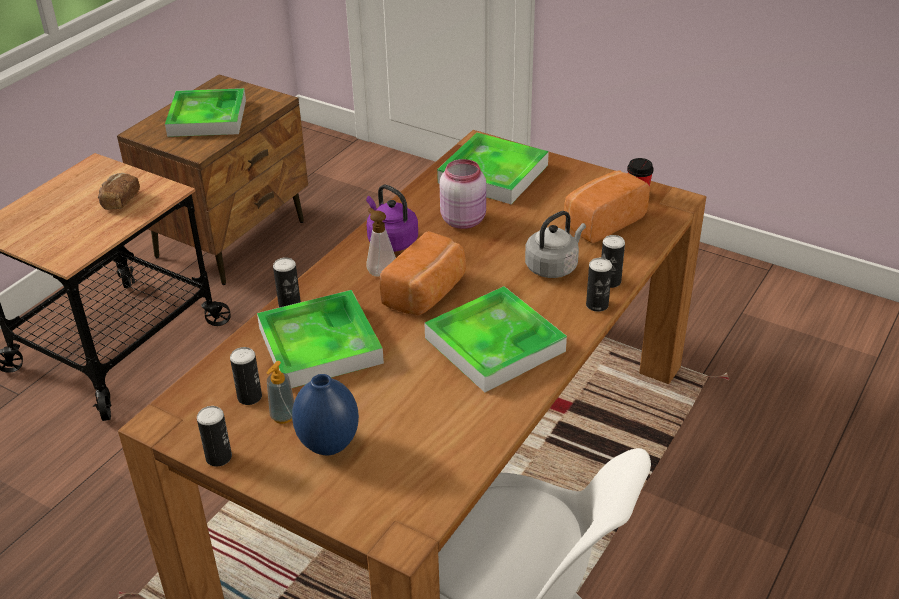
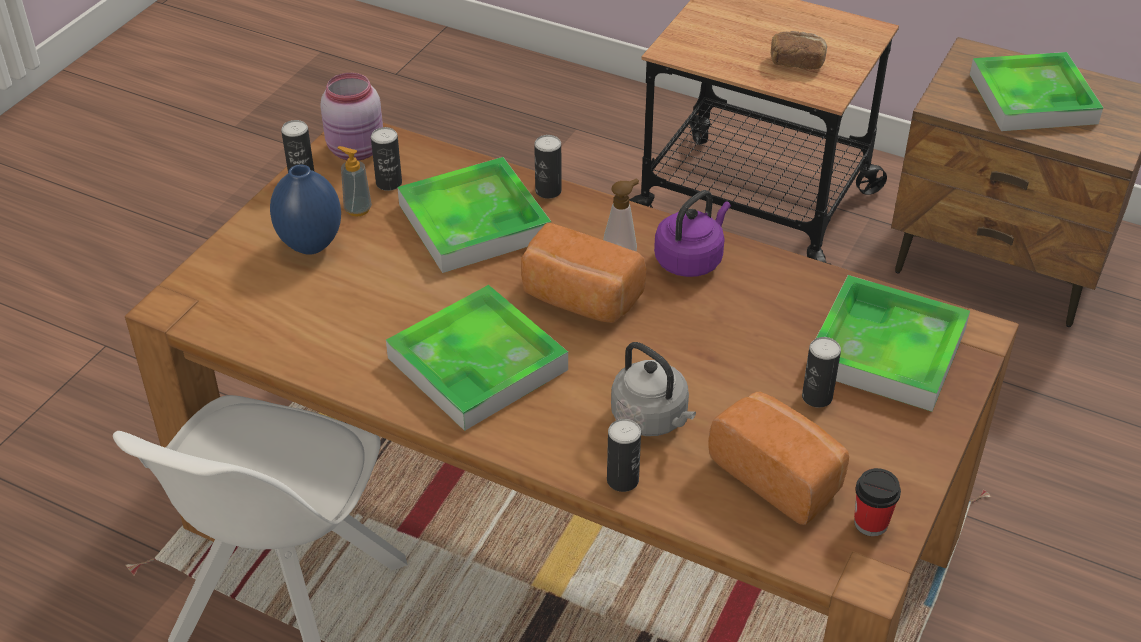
camera: 85 degrees right, 5 degrees up
pink jar [440,159,486,229] -> pink jar moved to [320,73,383,161]
can [586,258,612,312] -> can moved to [802,337,841,408]

